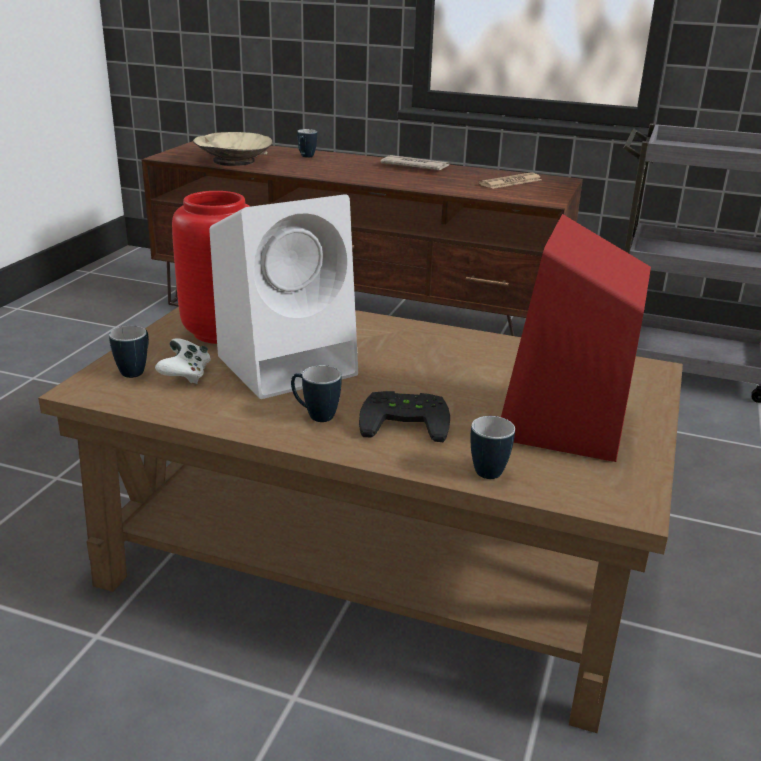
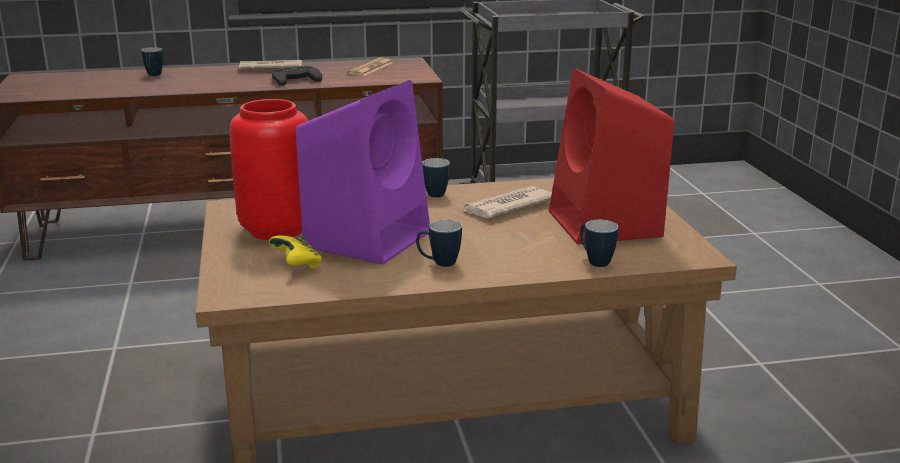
camera: 30 degrees left, 5 degrees down
mug [109,326,149,378] -> mug moved to [422,158,450,197]
white game controller [155,338,211,384] -> yellow game controller [269,235,322,269]
beige bowl [193,132,272,166] -> none
white speaker [209,194,358,399] -> purple speaker [296,80,430,265]
black game controller [359,391,450,442] -> black game controller moved to [271,66,322,86]
none -> newspaper [463,186,552,218]

